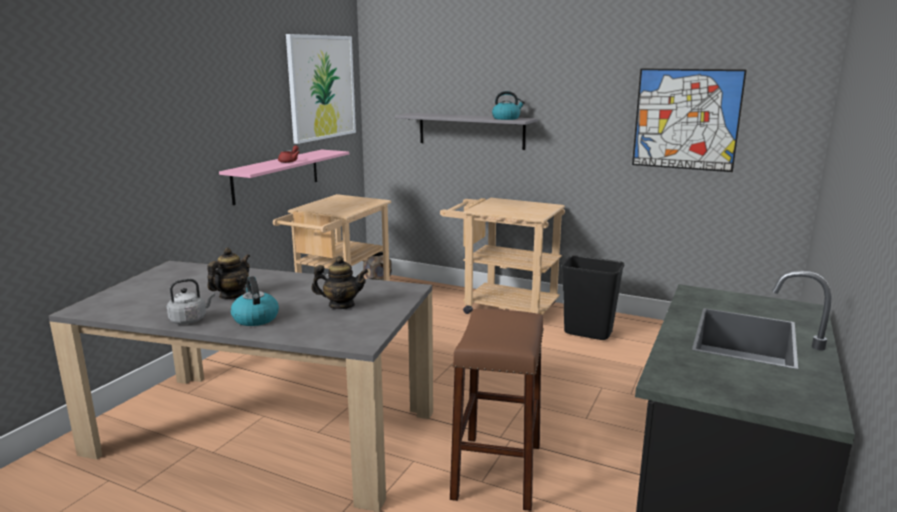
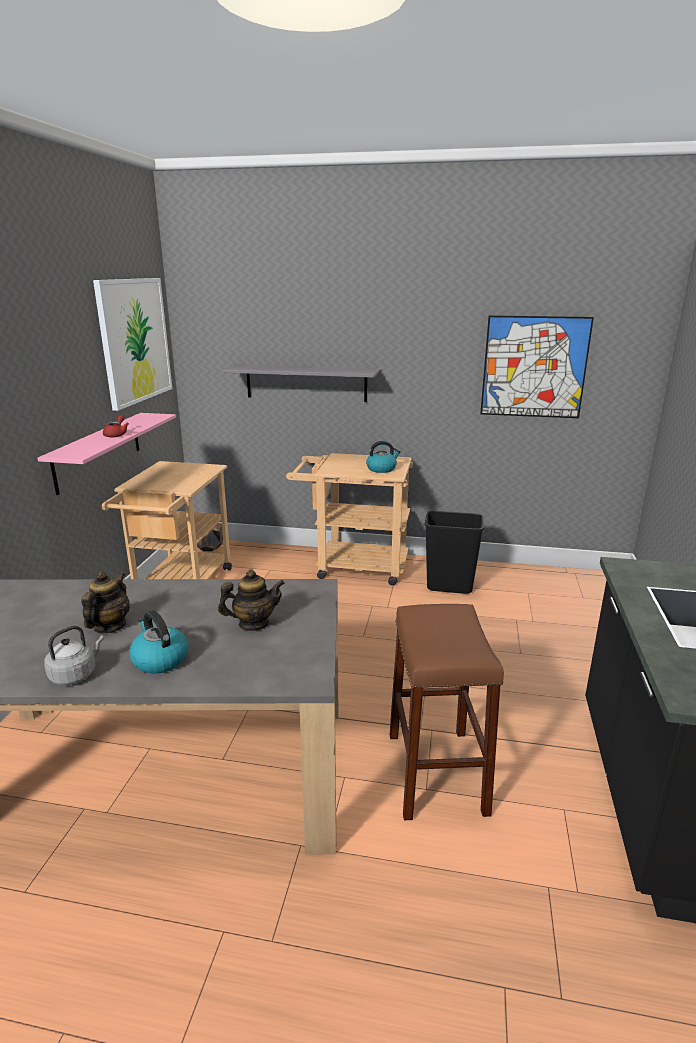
camera: 15 degrees left, 5 degrees up
kettle [492,91,525,120] -> kettle moved to [366,441,401,473]

